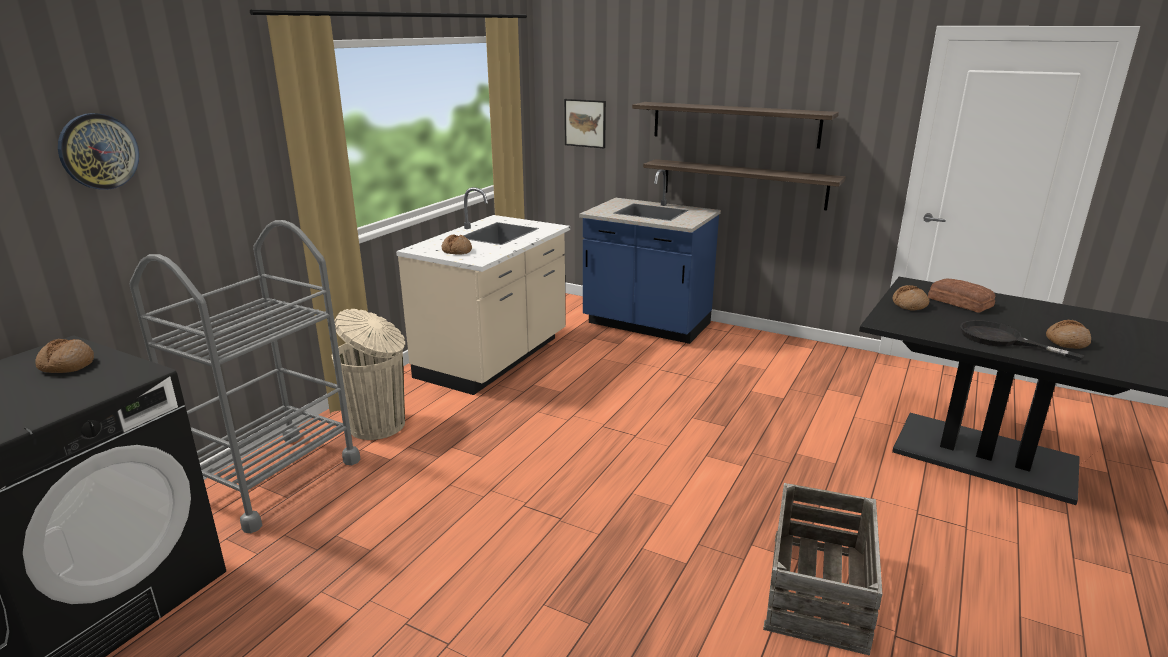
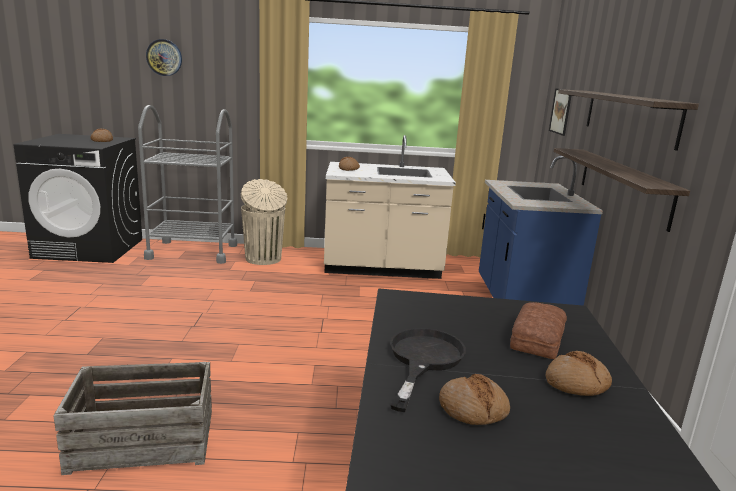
camera: 60 degrees right, 5 degrees down
bread [892,285,929,310] -> bread moved to [546,351,612,396]

